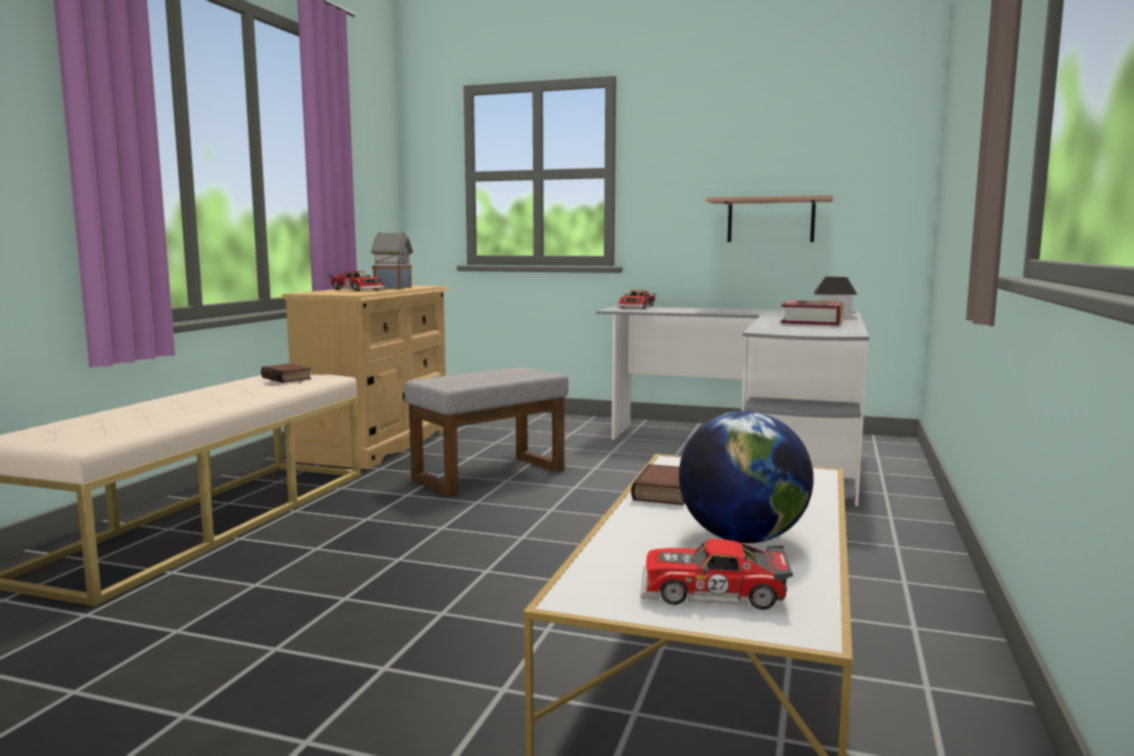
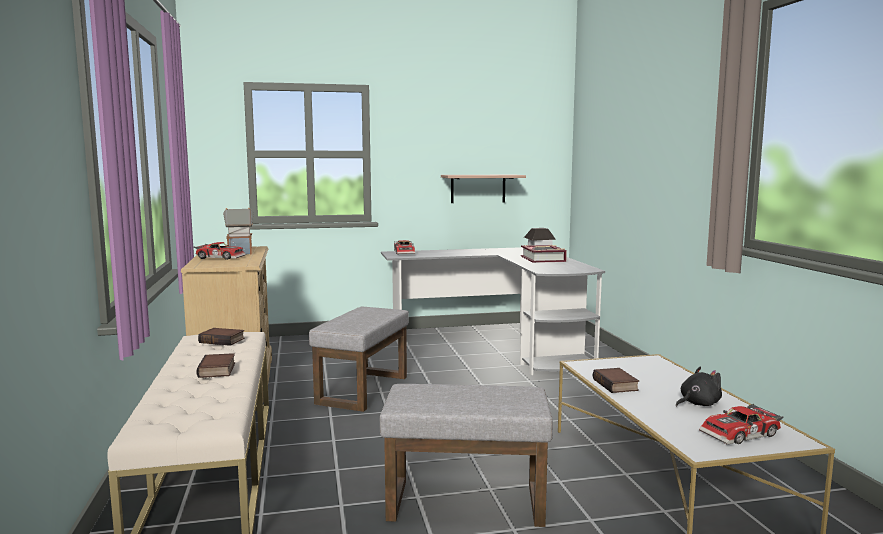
camera: 30 degrees left, 0 degrees up
globe [679,411,814,543] -> black plush toy [676,367,722,407]
none -> book [196,353,235,378]
none -> grey ottoman [380,384,553,527]

